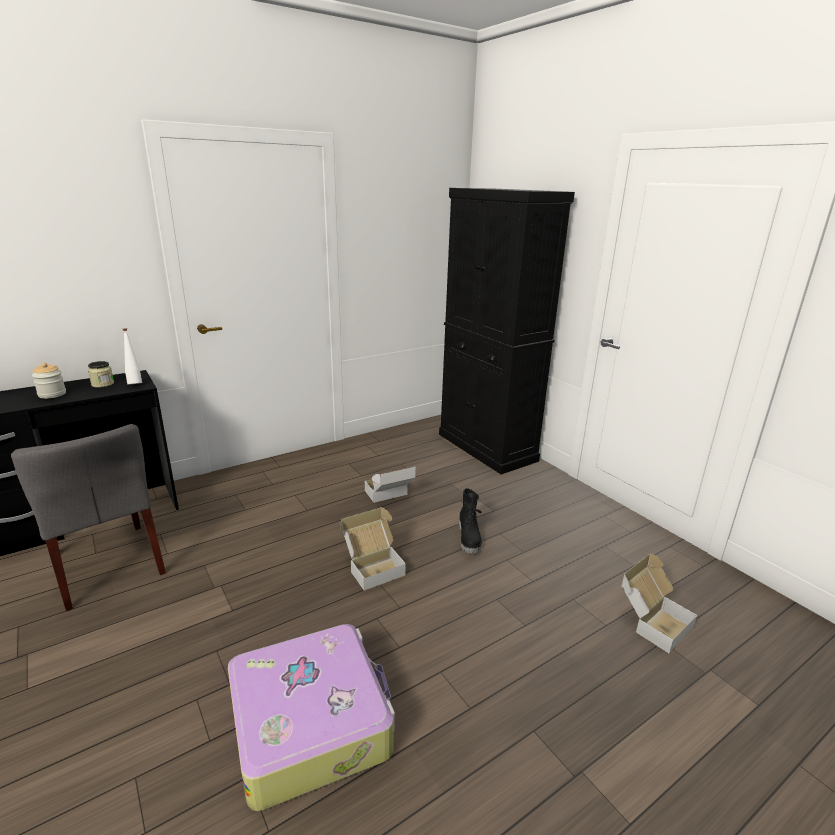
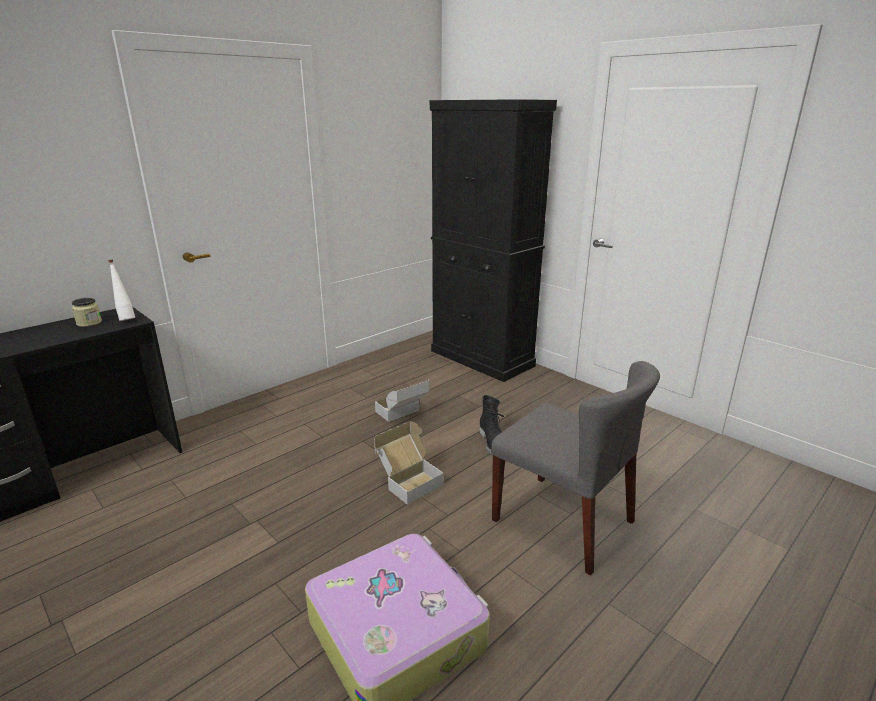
camera: 10 degrees left, 0 degrees up
grey chair [11,424,166,611] -> grey chair moved to [491,361,660,575]
jar [32,362,66,399] -> none
cardboard box [622,554,697,653] -> none

